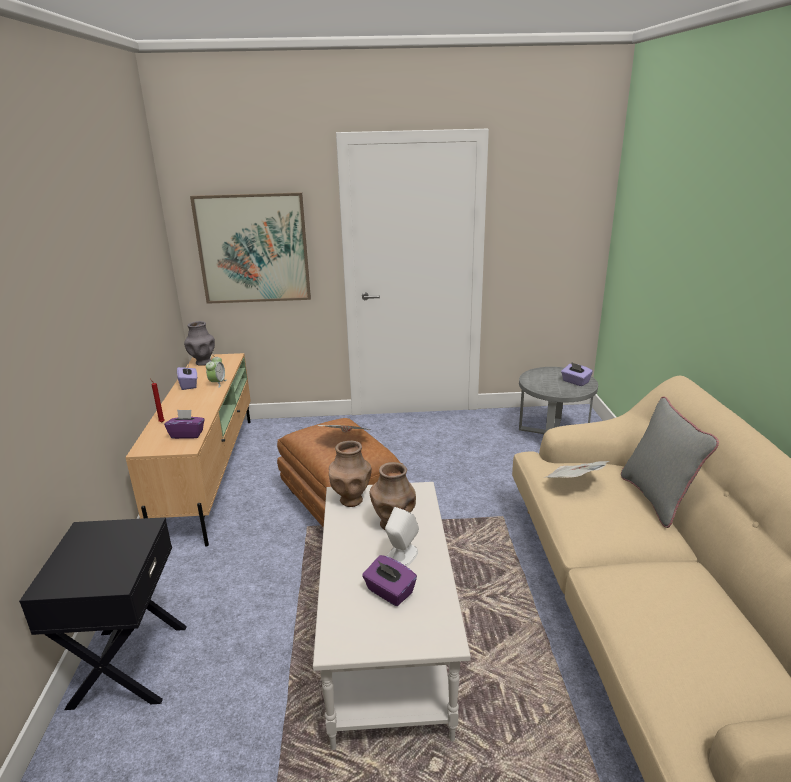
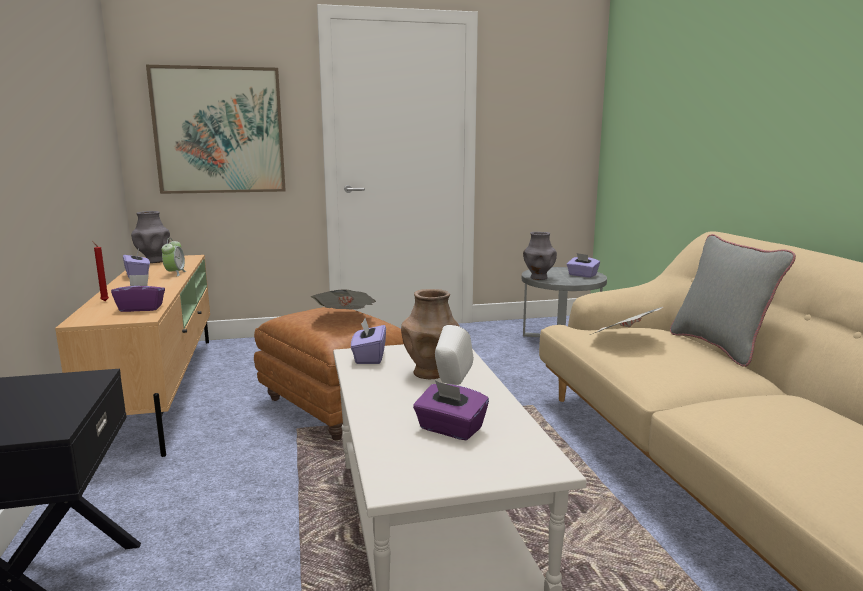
camera: 10 degrees left, 10 degrees down
brown vase [329,441,372,507] -> purple tissue box [351,318,386,364]
none -> grey vase [523,232,557,280]

